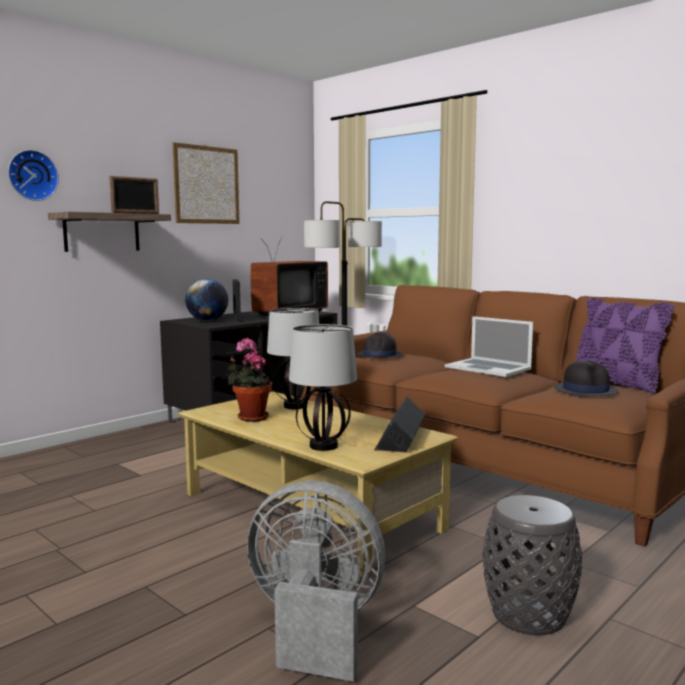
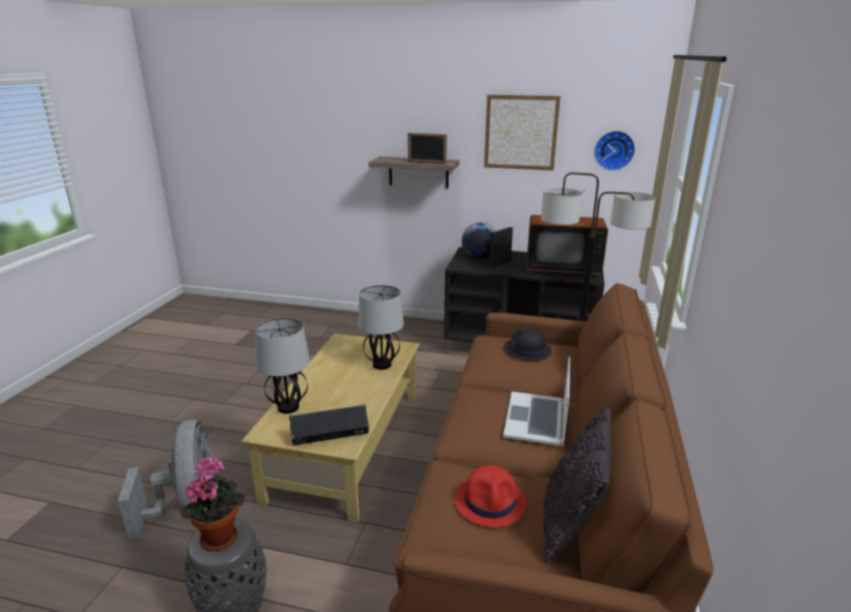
camera: 60 degrees right, 15 degrees up
wall clock [8,150,59,201] -> wall clock moved to [594,131,635,171]
potted plant [227,338,272,422] -> potted plant moved to [180,457,245,551]
black hat [554,360,619,397] -> red hat [454,465,527,527]
purple pillow [574,297,675,393] -> black pillow [543,407,612,563]

